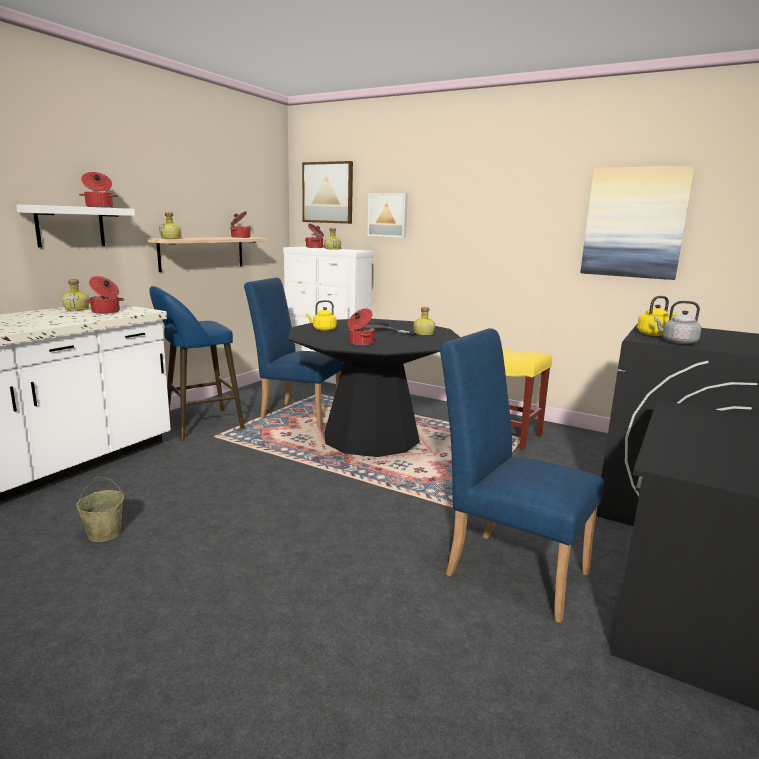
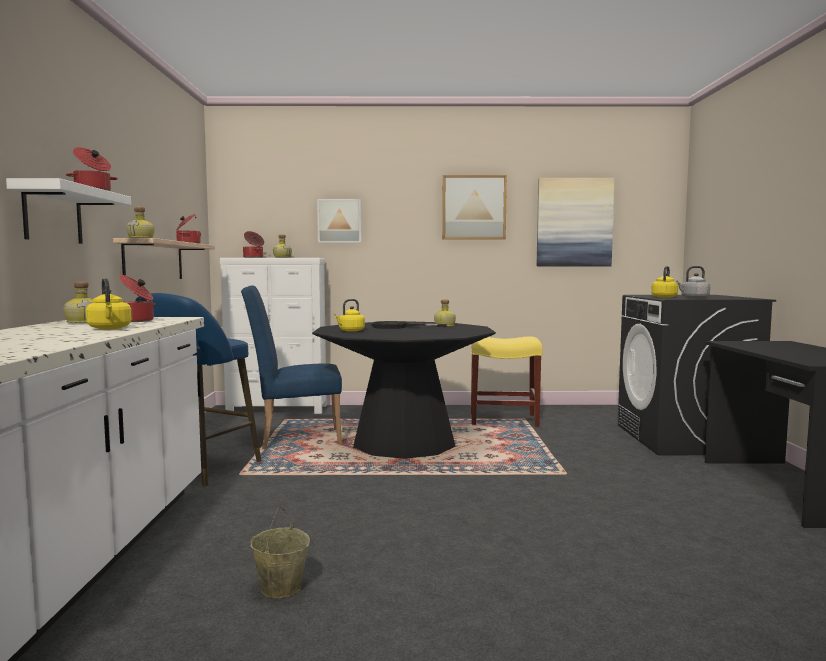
camera: 30 degrees left, 10 degrees down
picture [302,161,353,224] -> picture moved to [442,175,507,240]
cooking pot [348,308,375,345] -> none
blue chair [440,328,604,624] -> none
none -> yellow kettle [86,278,132,329]

